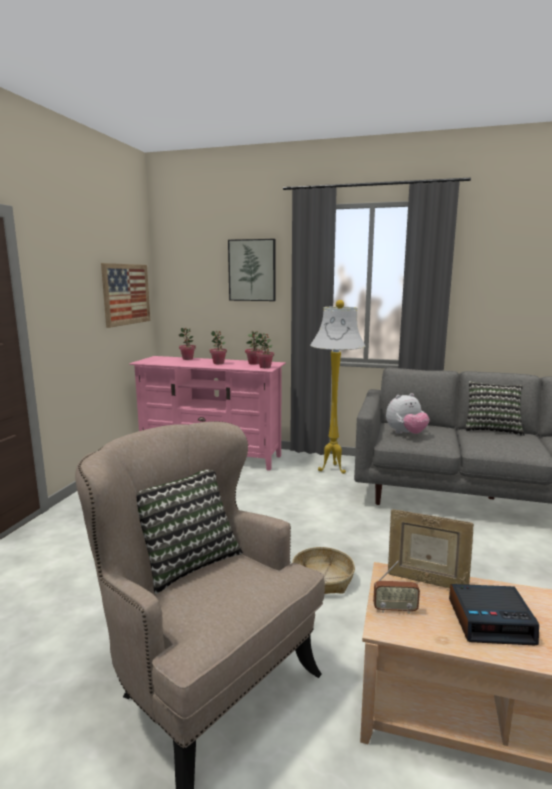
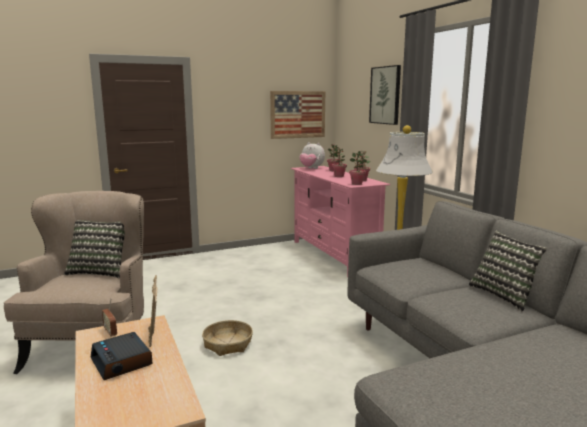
camera: 50 degrees right, 0 degrees up
plush toy [386,393,430,434] -> plush toy moved to [299,142,325,169]

